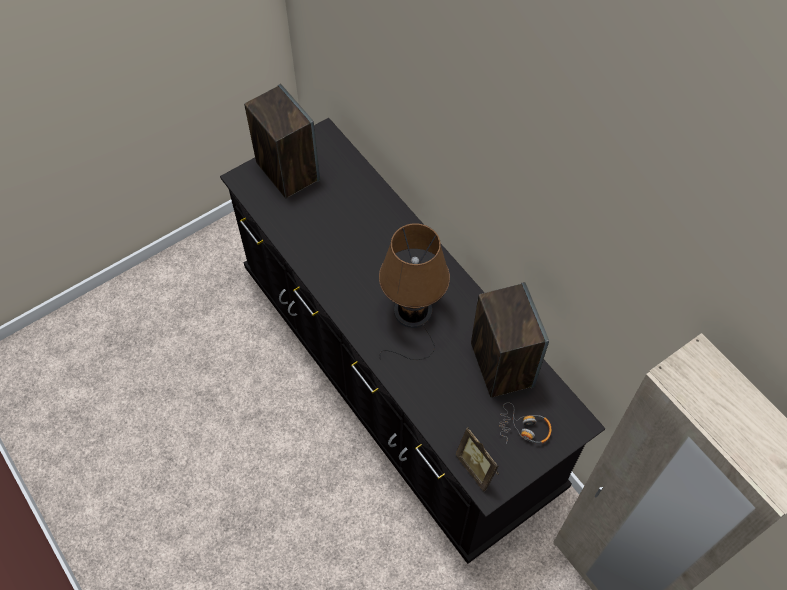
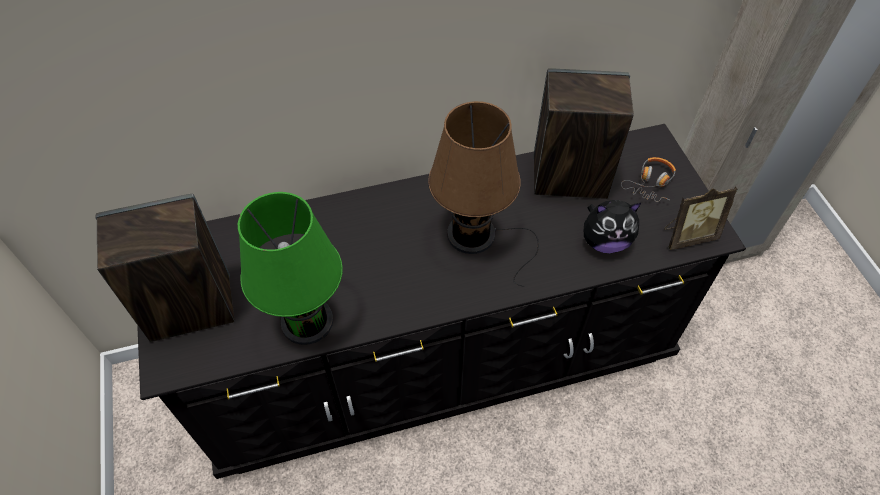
camera: 70 degrees left, 5 degrees down
none -> green table lamp [238,192,343,345]
none -> plush toy [584,200,641,253]

